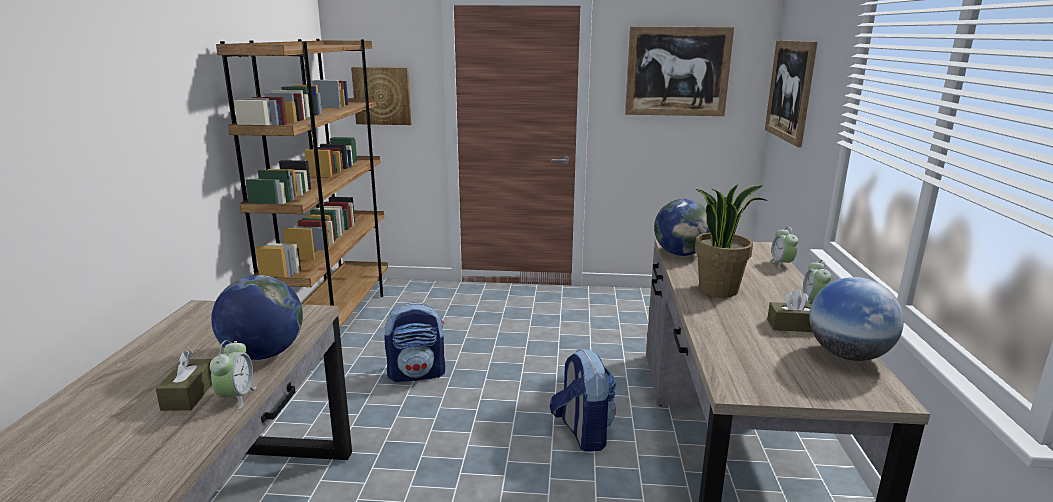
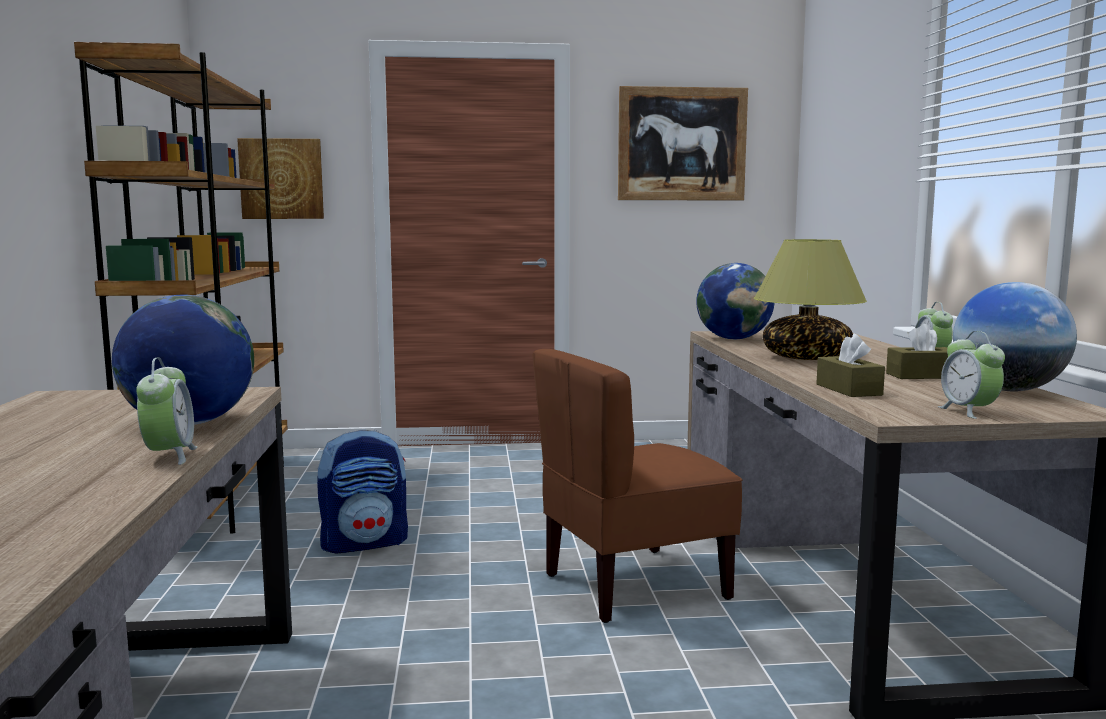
camera: 10 degrees left, 10 degrees down
brown tissue box [156,350,213,411] -> brown tissue box moved to [816,334,885,397]
backpack [550,349,616,451] -> brown chair [532,349,743,623]
potted plant [695,184,768,297] -> table lamp [754,239,867,360]
picture [765,40,817,147] -> none
alarm clock [769,227,798,269] -> alarm clock moved to [938,331,1005,419]

